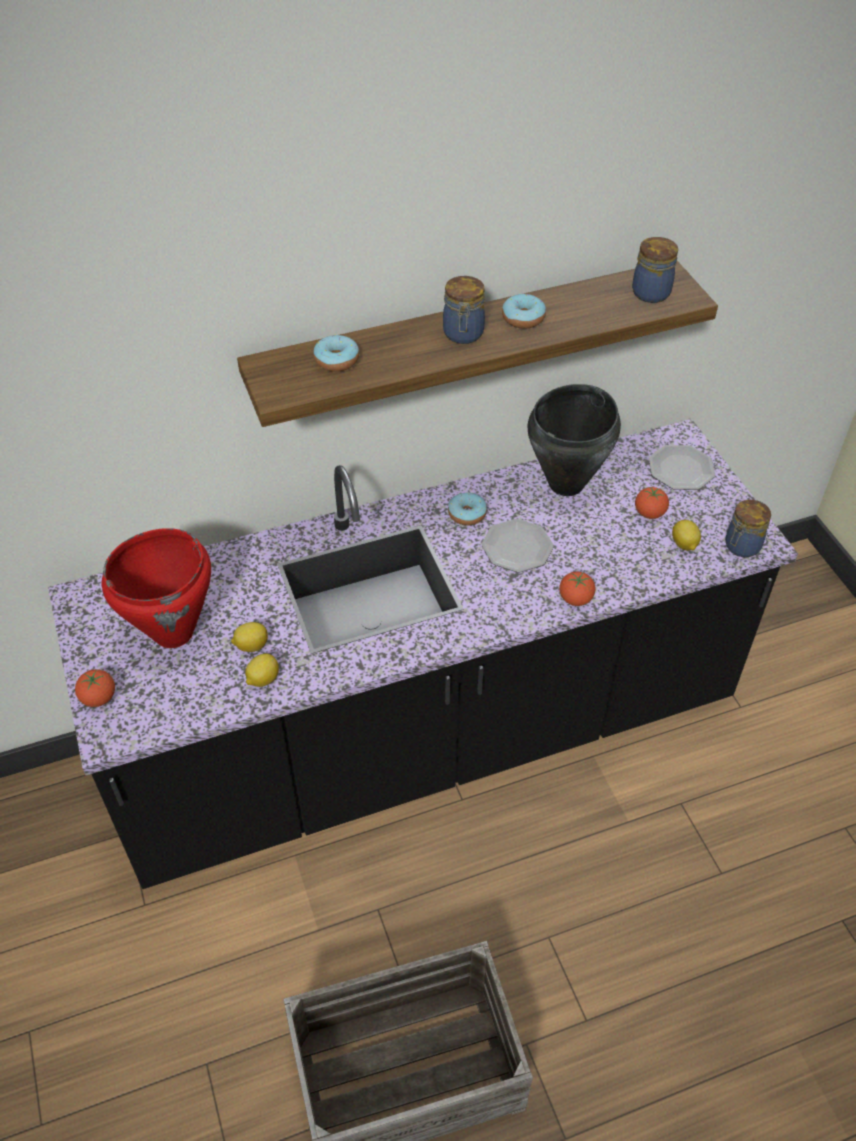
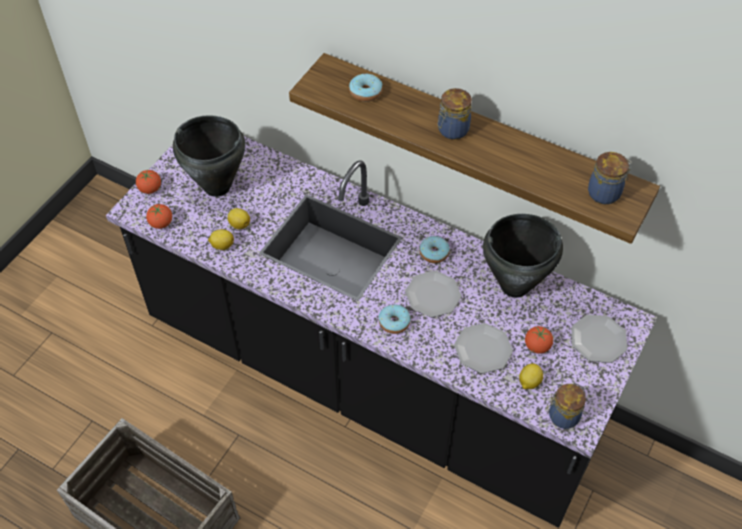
camera: 50 degrees right, 5 degrees up
red cooking pot [102,528,211,648] -> black cooking pot [173,115,246,197]
donut [502,294,546,329] -> donut moved to [379,304,411,334]
tomato [559,572,595,606] -> tomato moved to [146,204,172,229]
none -> plate [454,323,513,373]

